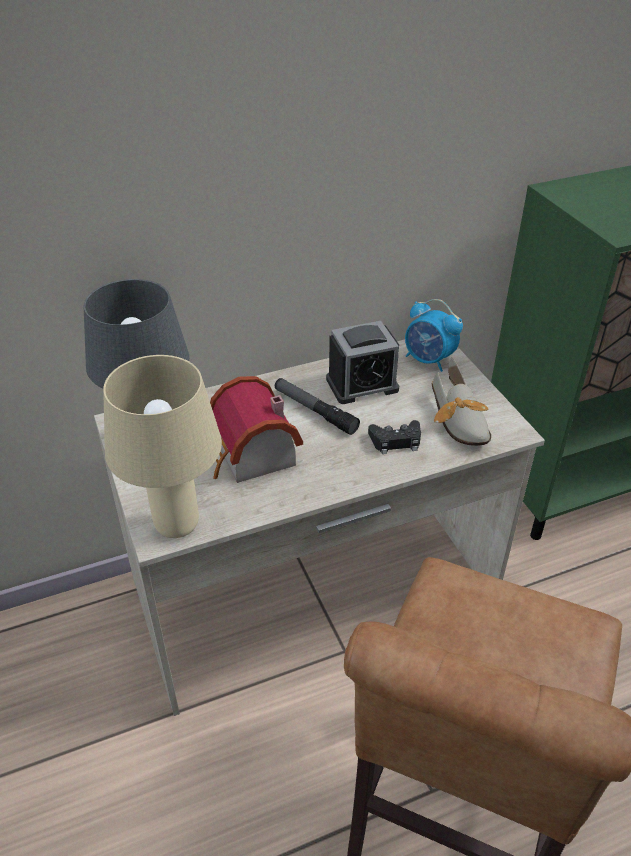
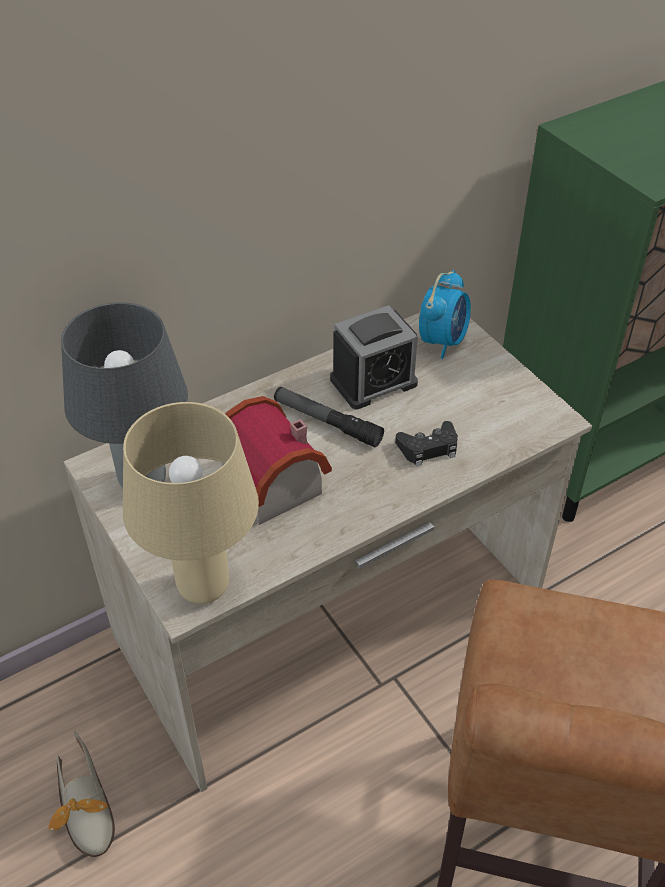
camera: 10 degrees left, 5 degrees up
alarm clock [405,299,463,372] -> alarm clock turned 90 degrees counterclockwise [419,270,471,359]
shoe [431,357,491,446] -> shoe moved to [48,731,115,857]

